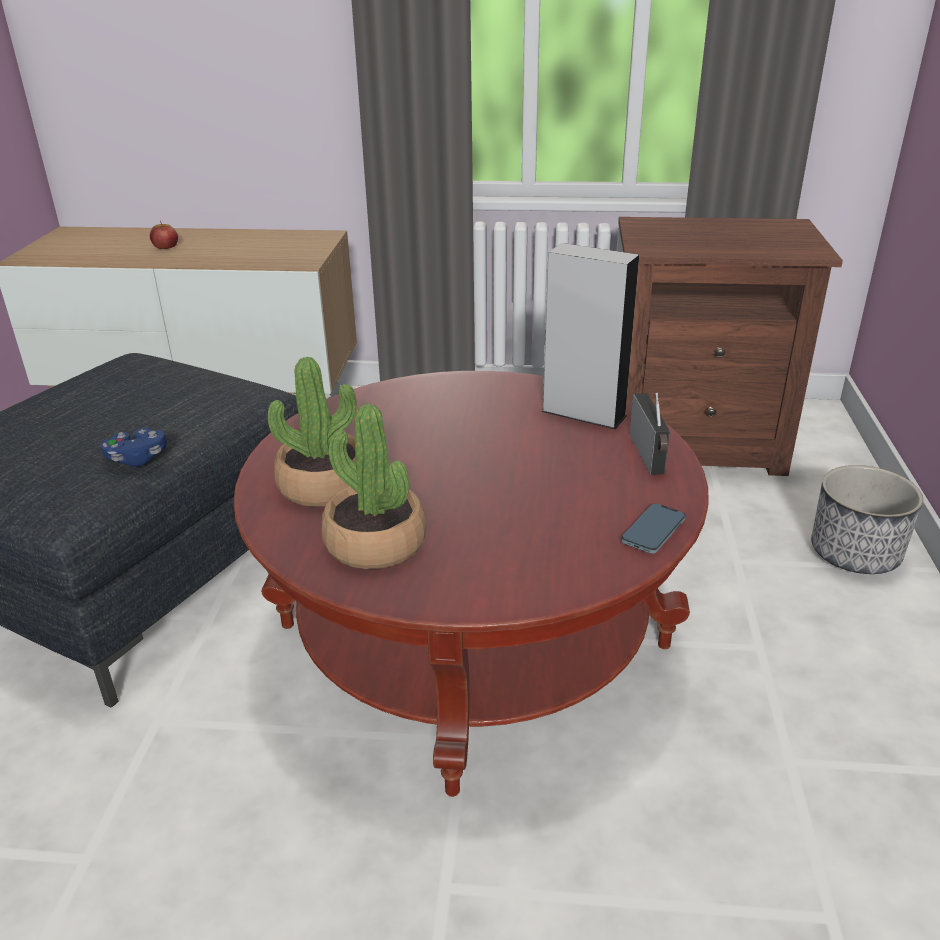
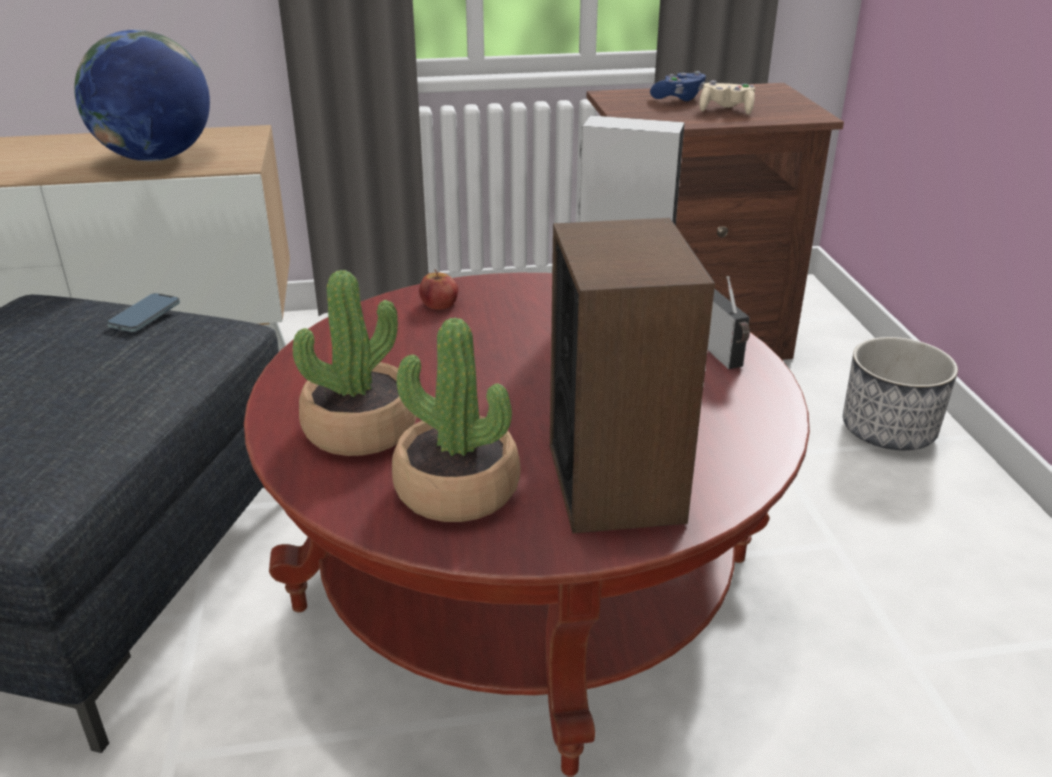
camera: 15 degrees left, 0 degrees up
blue game controller [101,428,167,467] -> blue game controller moved to [650,71,706,101]
apple [150,221,178,249] -> apple moved to [419,269,458,310]
phone [621,504,686,554] -> phone moved to [107,293,180,332]
none -> globe [74,30,210,161]
none -> speaker [550,218,715,534]
none -> beige game controller [699,80,755,115]

